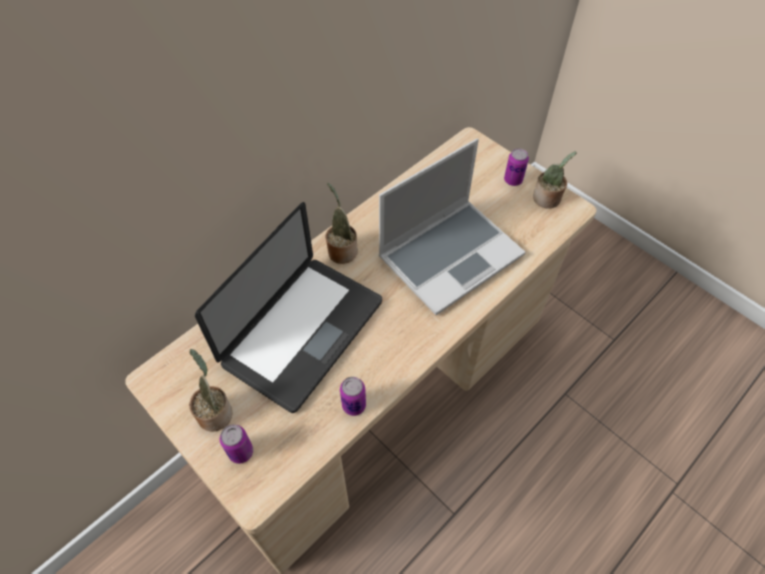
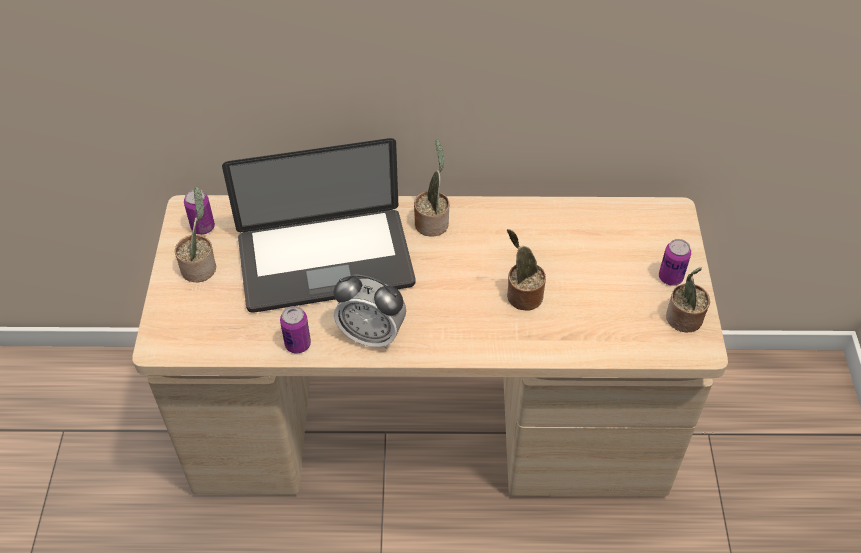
camera: 45 degrees right, 5 degrees down
can [220,425,253,464] -> can moved to [184,189,215,235]
laptop [378,138,526,315] -> potted plant [507,229,546,311]
none -> alarm clock [333,275,406,349]

